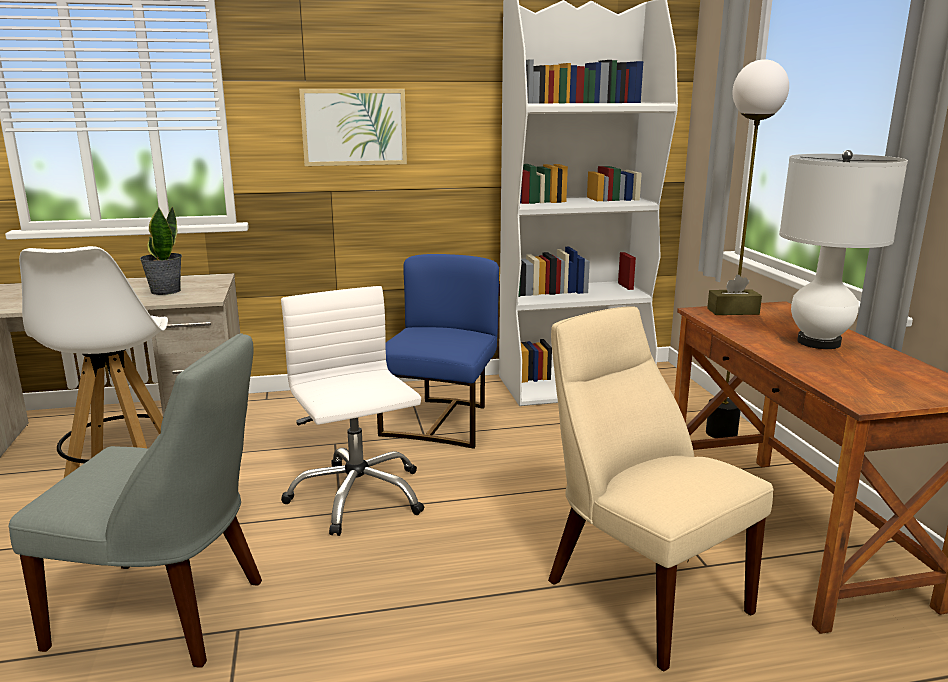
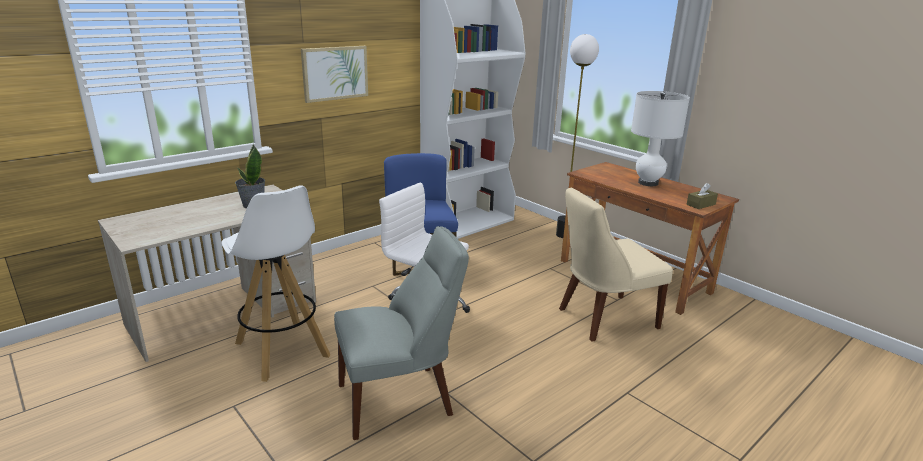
camera: 30 degrees left, 5 degrees up
beige chair [548,306,774,671] -> beige chair turned 45 degrees counterclockwise [559,188,673,342]
brown tissue box [707,274,762,315] -> brown tissue box moved to [686,183,718,209]

